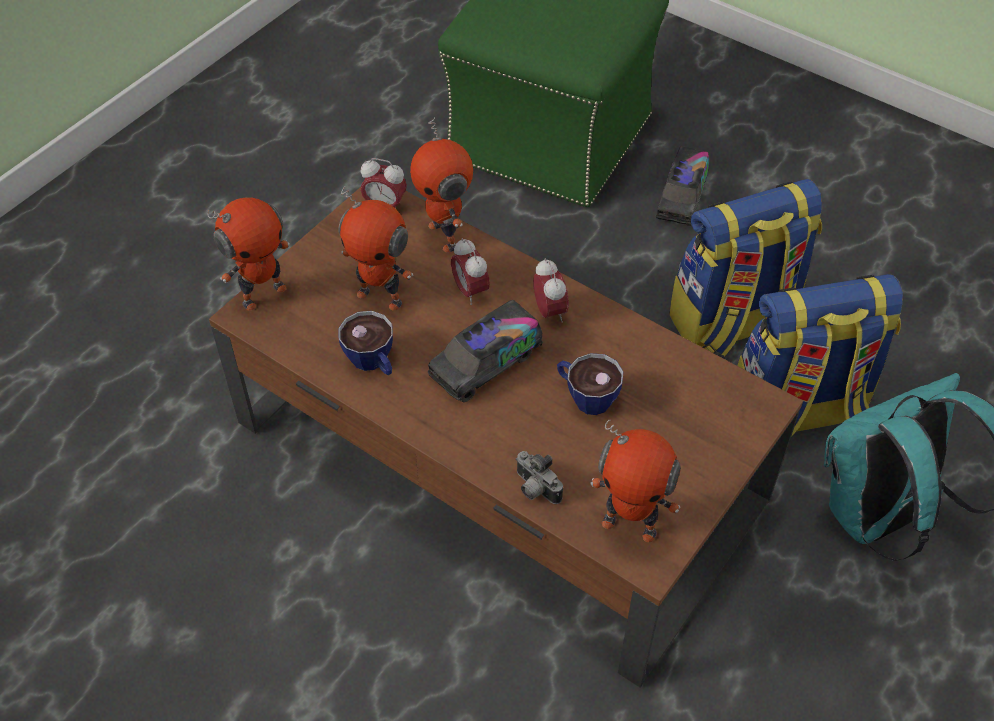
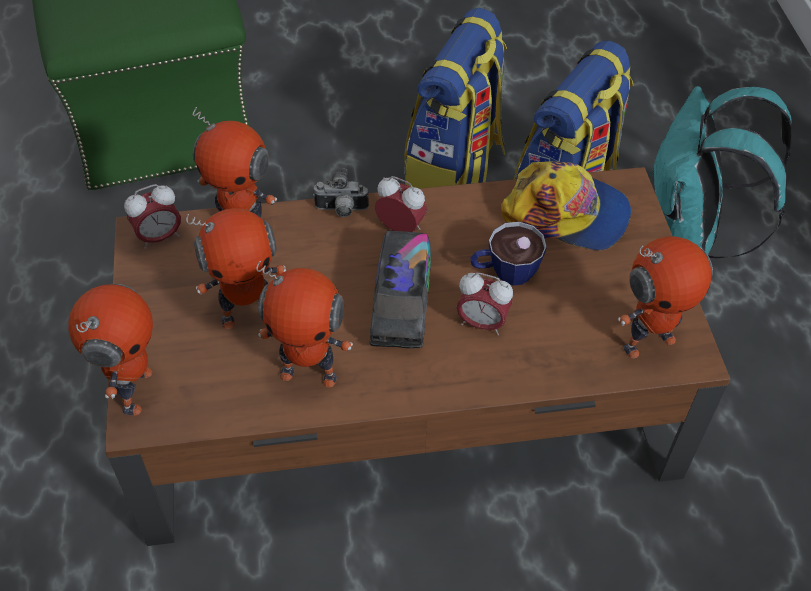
camera: 45 degrees left, 0 degrees up
cup [338,311,393,375] -> toy robot [256,261,353,388]
alarm clock [451,238,490,305] -> alarm clock moved to [456,273,513,335]
camera [516,451,563,504] -> camera moved to [313,168,369,217]
toy truck [656,146,710,226] -> none
none -> cap [501,161,631,250]

